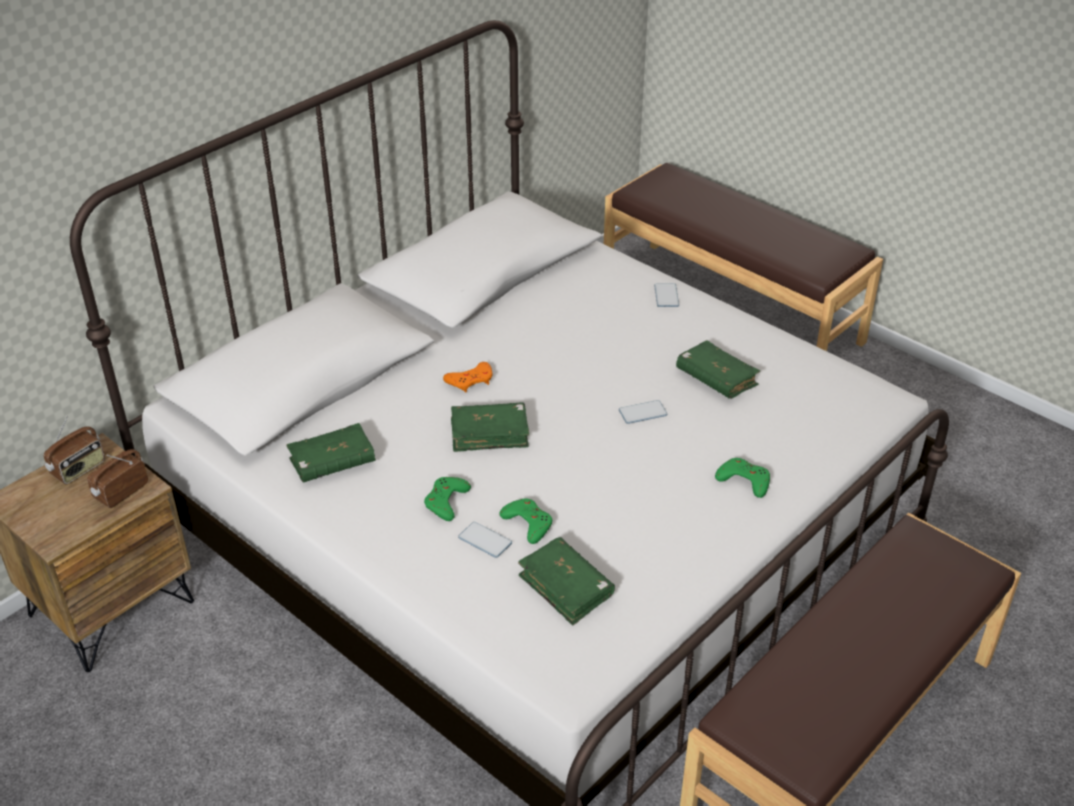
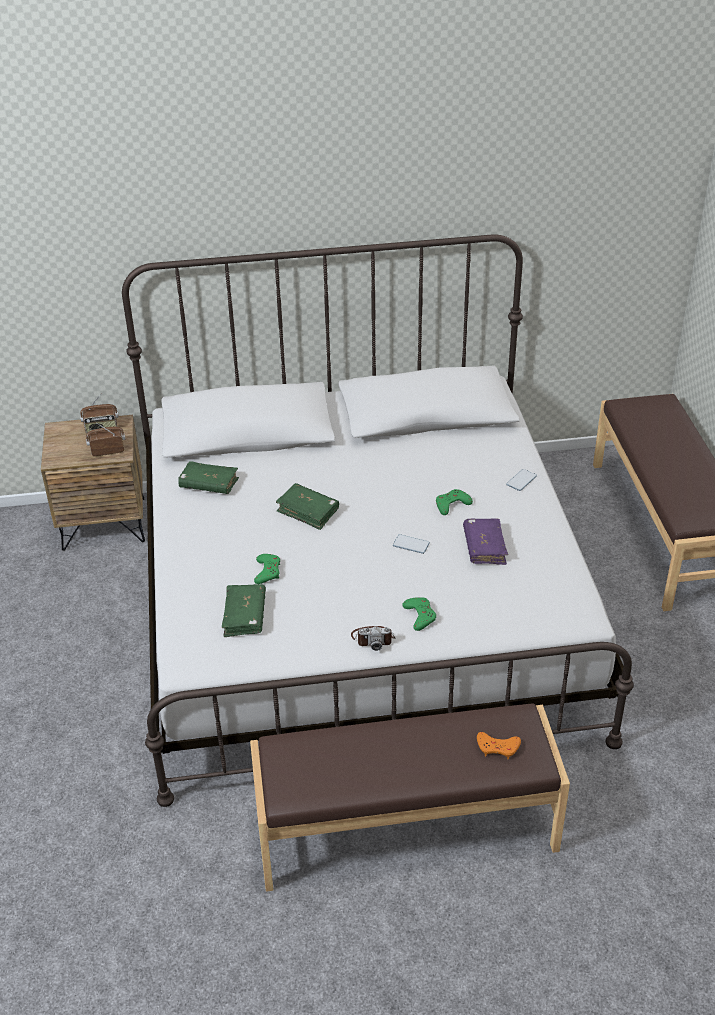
camera: 40 degrees right, 0 degrees up
green game controller [424,477,471,521] -> green game controller moved to [436,489,473,515]
orange game controller [443,362,492,392] -> orange game controller moved to [477,732,521,759]
phone [458,522,512,558] -> none
green book [676,340,760,399] -> purple book [463,518,508,565]
none -> camera [351,626,395,651]

